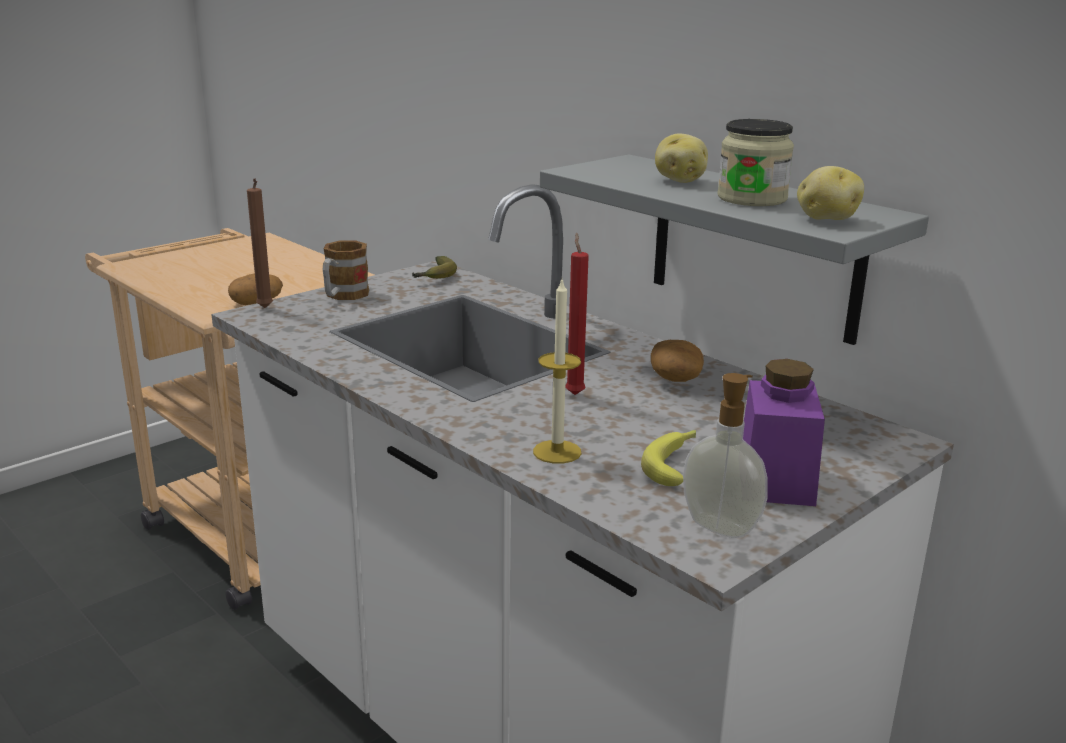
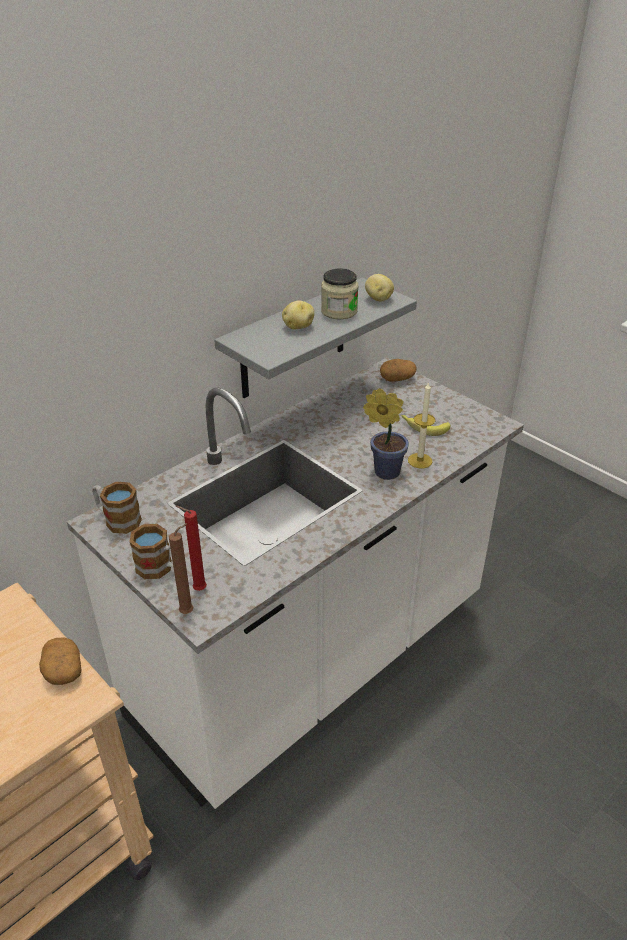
camera: 90 degrees left, 15 degrees up
banana [412,256,457,279] -> mug [92,482,142,534]
red candle [565,232,589,395] -> red candle moved to [176,506,207,591]
potato [651,340,704,382] -> potato moved to [380,359,417,382]
soap dispenser [683,373,768,538] -> none
purple jar [743,359,825,506] -> none
none -> potted plant [363,388,409,480]

